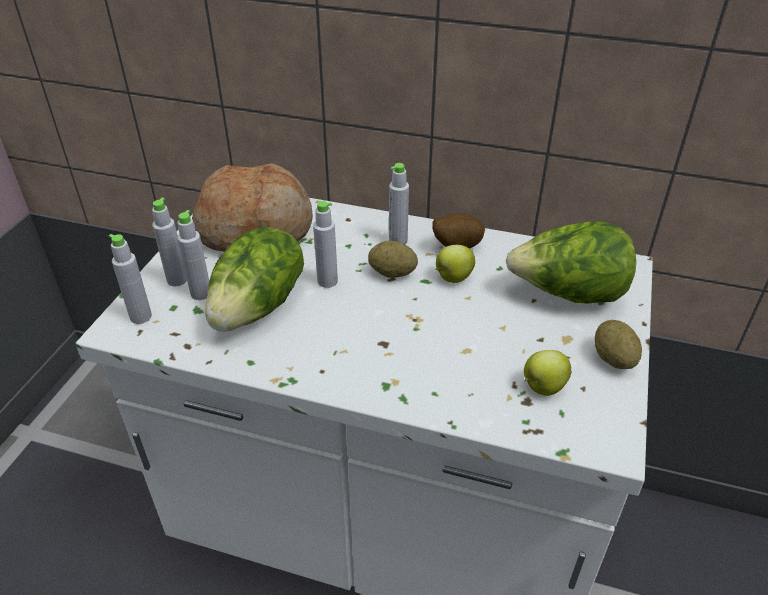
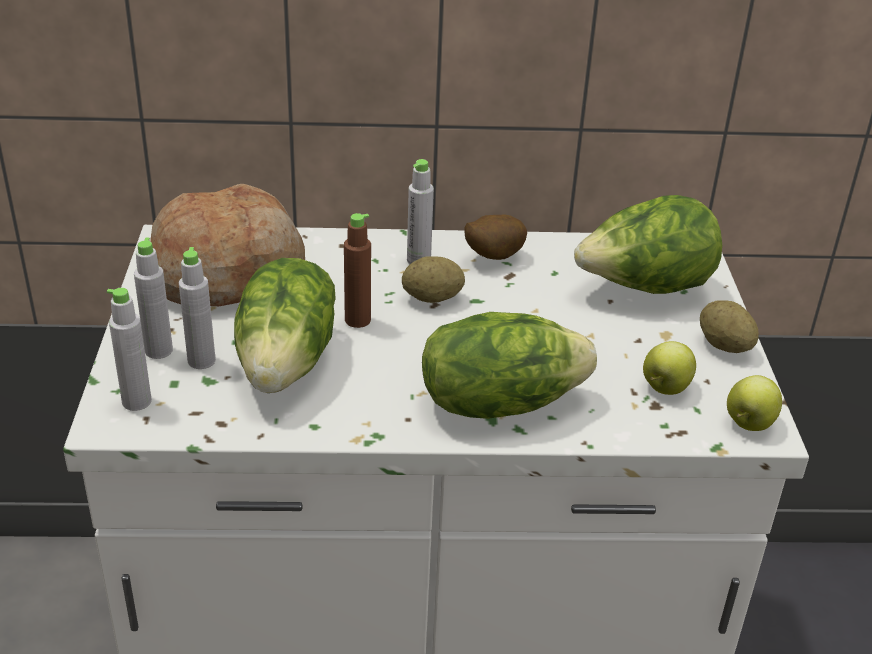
camera: 20 degrees left, 5 degrees down
grey bottle [313,201,338,288] -> brown bottle [344,213,371,328]
apple [436,245,475,283] -> apple moved to [727,375,782,431]
none -> lettuce [422,312,597,419]

